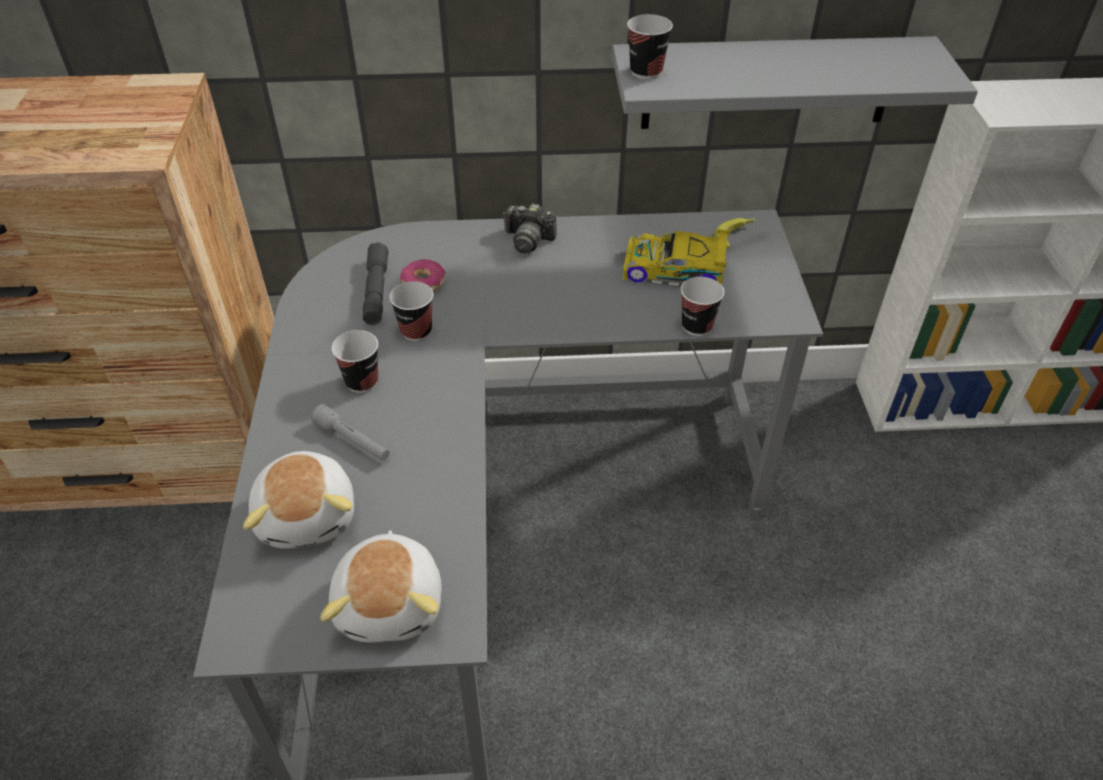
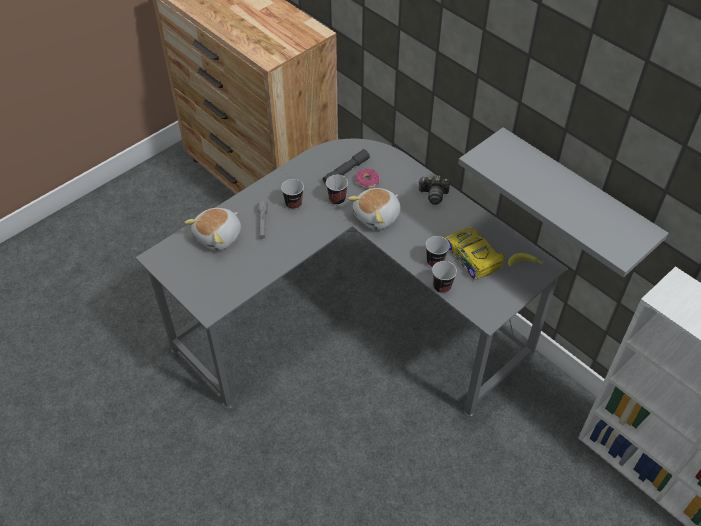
camera: 50 degrees right, 5 degrees up
plush toy [320,530,442,643] -> plush toy moved to [348,188,401,230]
camera [503,203,557,254] -> camera turned 60 degrees counterclockwise [419,175,450,205]
cup [627,14,673,79] -> cup moved to [426,236,450,267]

